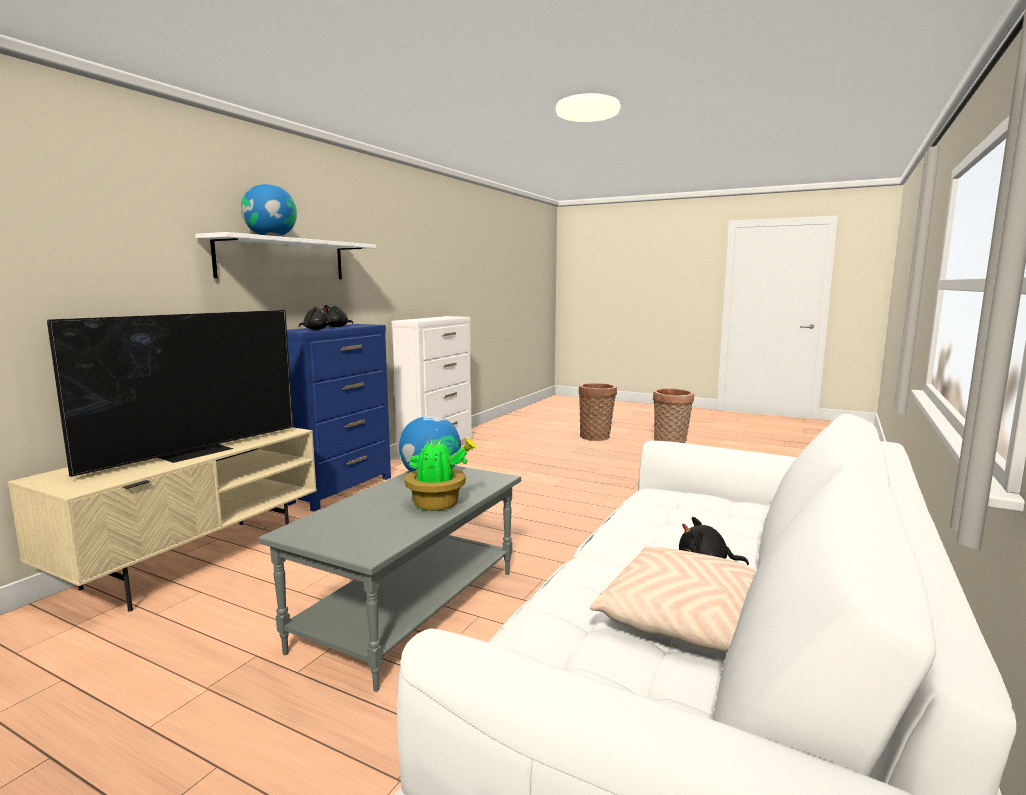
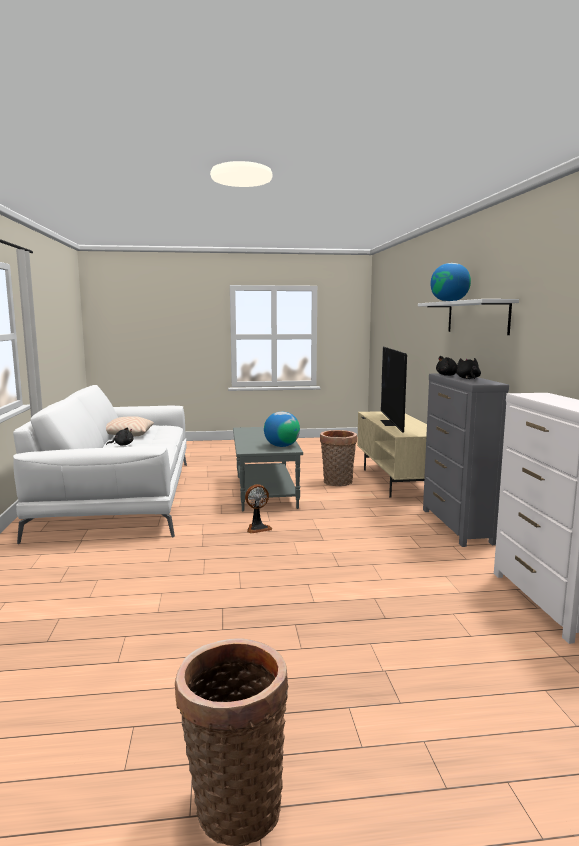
camera: 145 degrees right, 0 degrees up
blue dresser [287,324,391,511] -> grey dresser [423,373,509,547]
potted plant [405,438,477,511] -> none
basket [578,383,617,441] -> basket moved to [320,430,357,486]
none -> fan [245,484,272,534]

